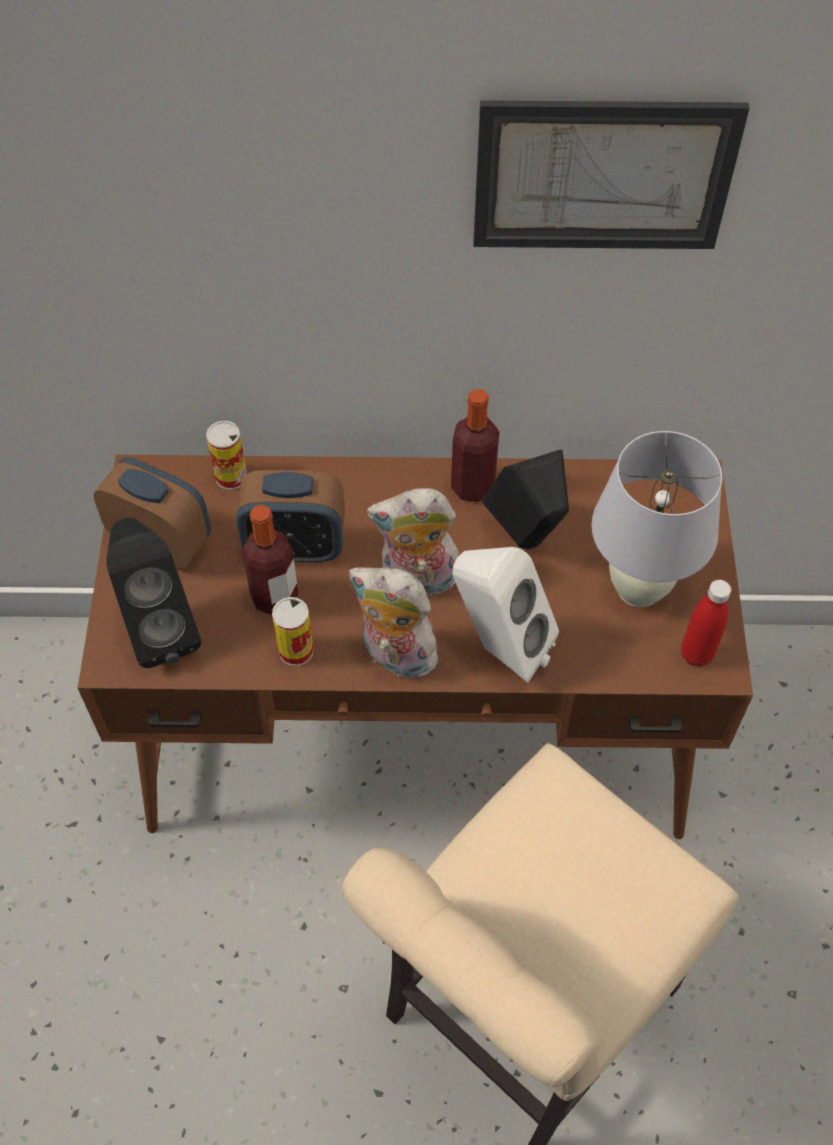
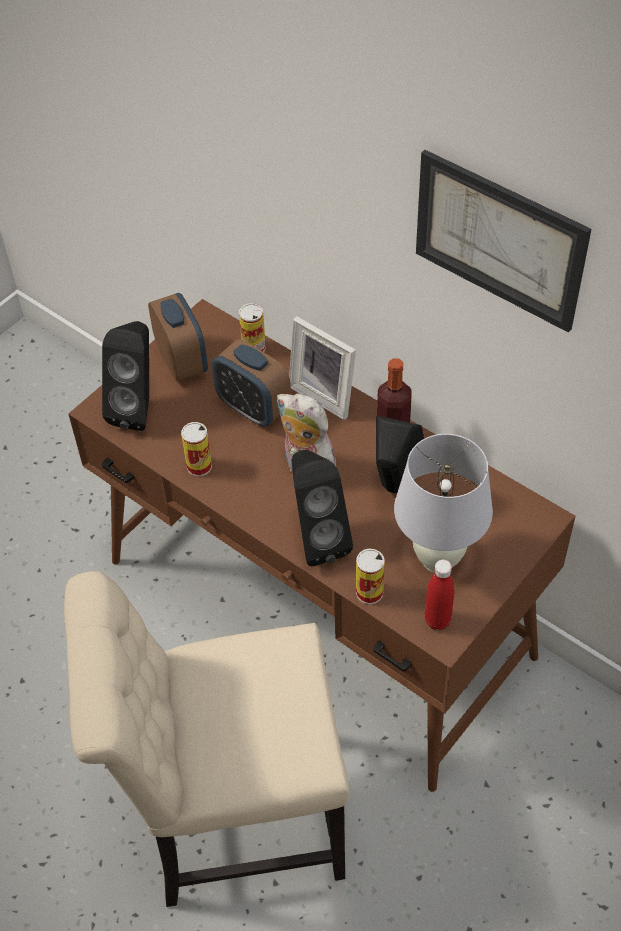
camera: 40 degrees right, 5 degrees down
bottle [242,505,299,615] -> none
plush toy [349,567,444,678] -> none
white speaker [453,547,559,683] -> black speaker [291,450,353,566]
none -> picture frame [289,316,356,420]
none -> can [356,548,385,605]

